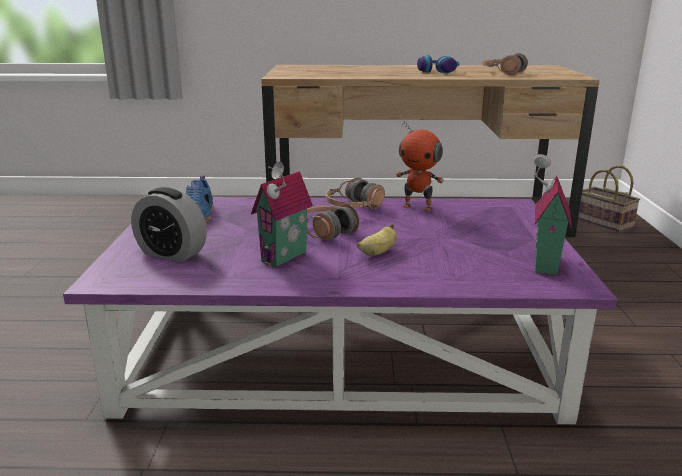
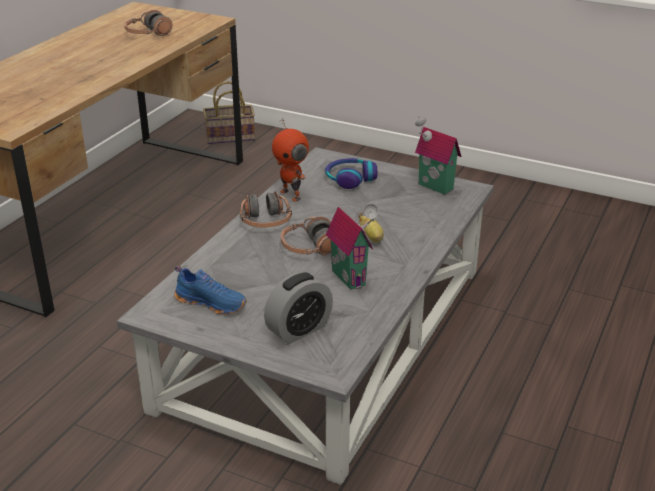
camera: 65 degrees left, 10 degrees up
purple coffee table [63,197,617,424] -> grey coffee table [117,147,494,485]
toy robot [396,121,444,211] -> toy robot turned 90 degrees clockwise [272,119,309,202]
headphones [417,55,460,73] -> headphones moved to [325,158,378,189]

